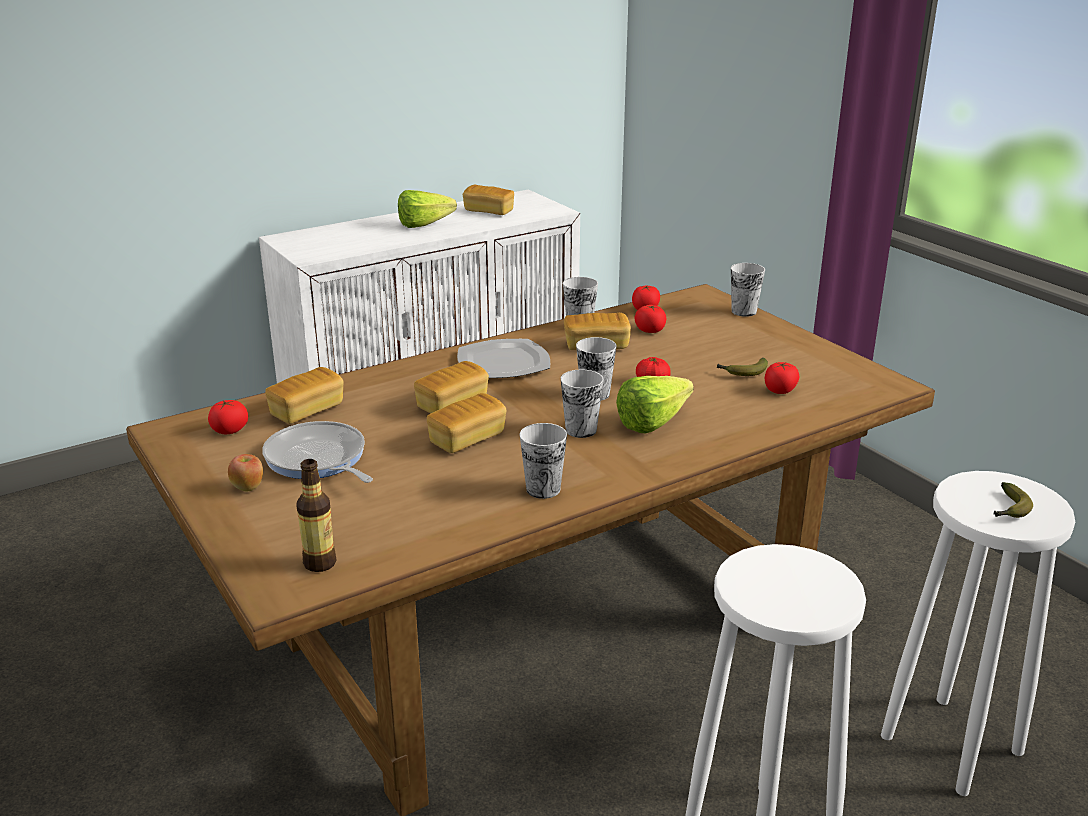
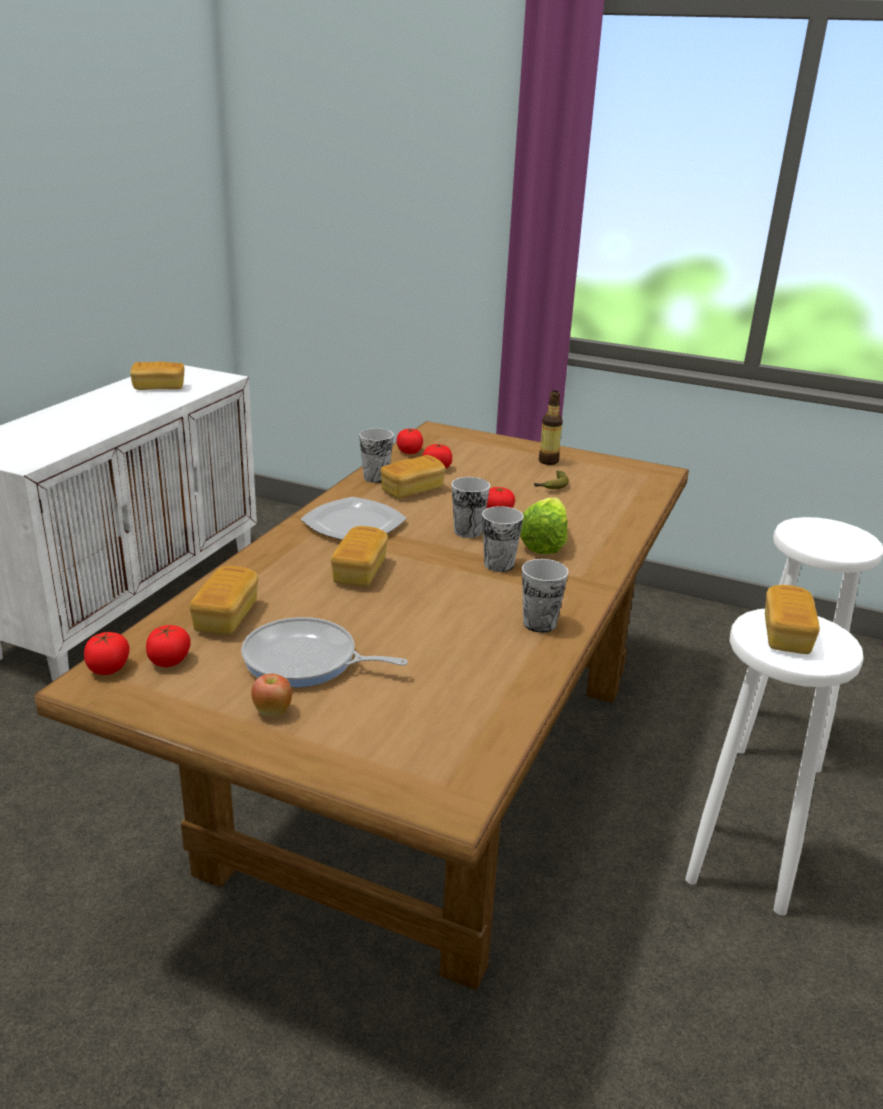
camera: 35 degrees left, 0 degrees up
bottle [296,459,336,572] -> bottle moved to [539,391,563,465]
lettuce [398,190,457,228] -> none
bread [427,393,506,453] -> bread moved to [765,585,820,654]
cup [731,263,765,317] -> none
tomato [765,362,799,394] -> tomato moved to [84,632,130,675]
banana [994,482,1033,518] -> none

